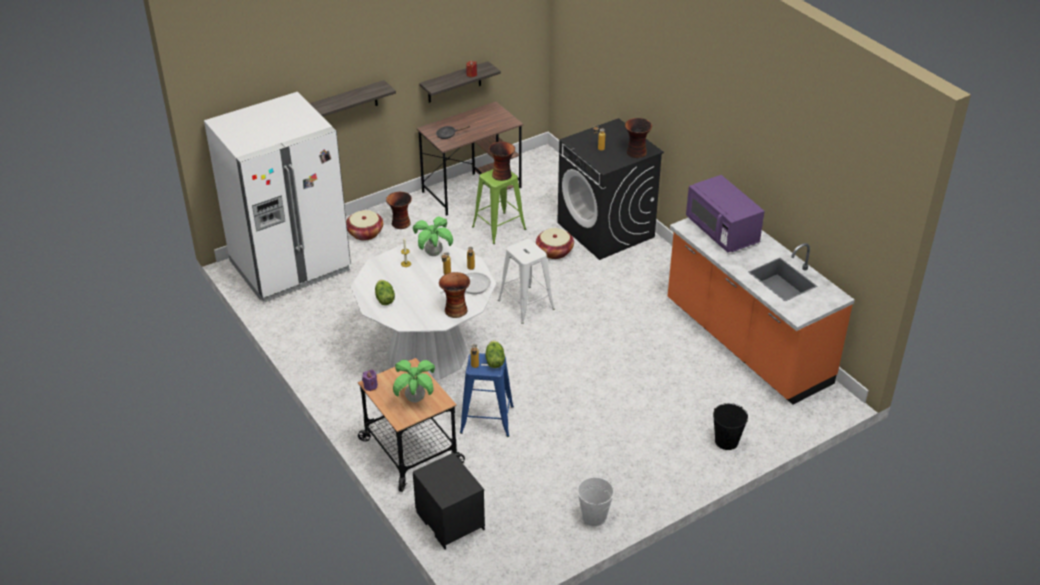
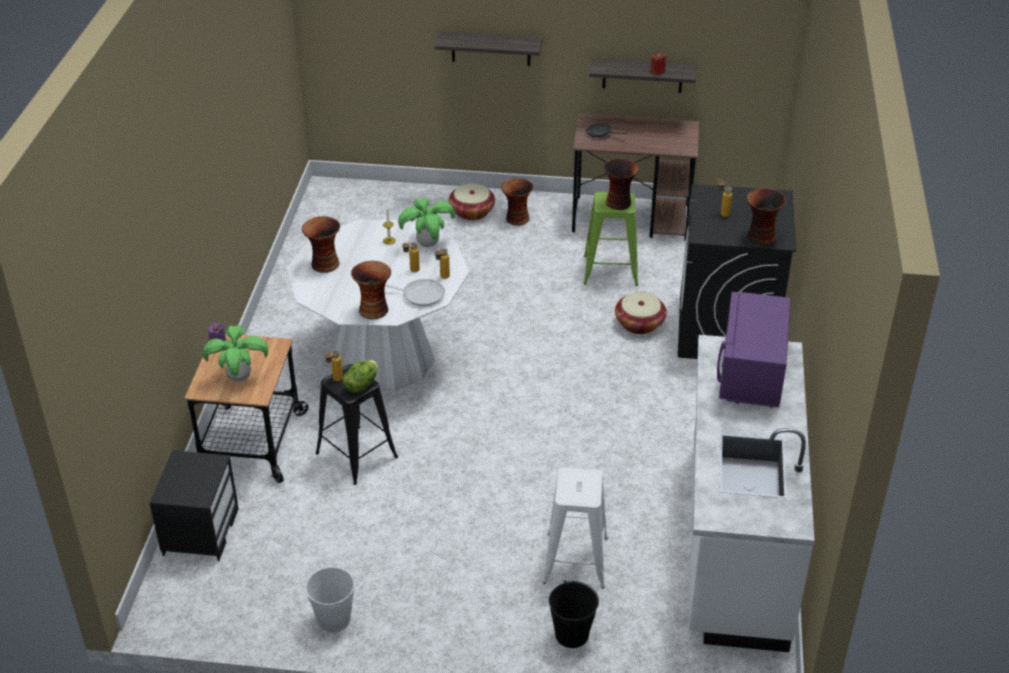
camera: 40 degrees right, 0 degrees up
white fridge [204,92,351,303] -> none
lettuce [375,280,395,305] -> vase [302,216,340,273]
blue stool [460,353,514,437] -> black stool [315,364,398,485]
white stool [498,239,555,324] -> white stool moved to [542,467,608,589]
orange counter [668,218,855,405] -> white counter [689,335,815,652]

